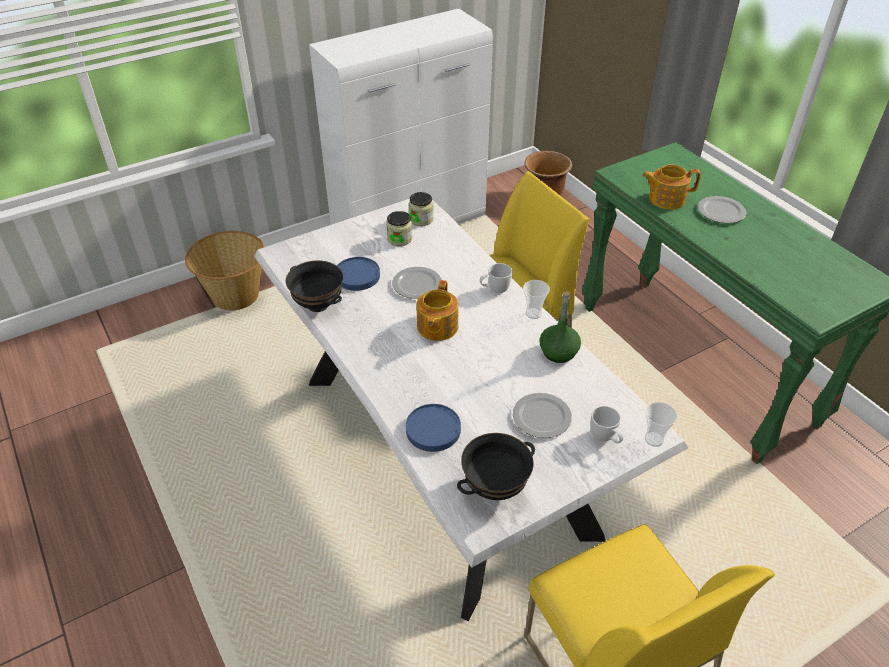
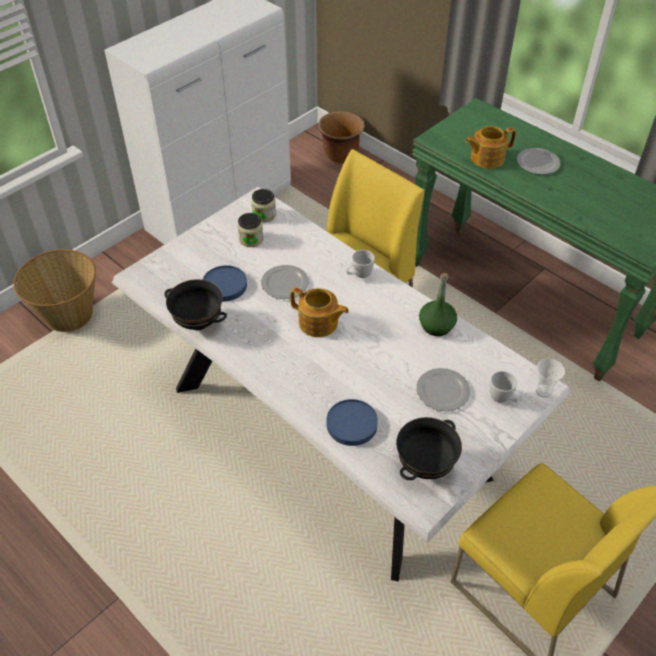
camera: 15 degrees left, 5 degrees up
teapot [416,280,458,341] -> teapot turned 60 degrees counterclockwise [290,287,349,337]
cup [523,280,550,319] -> none

